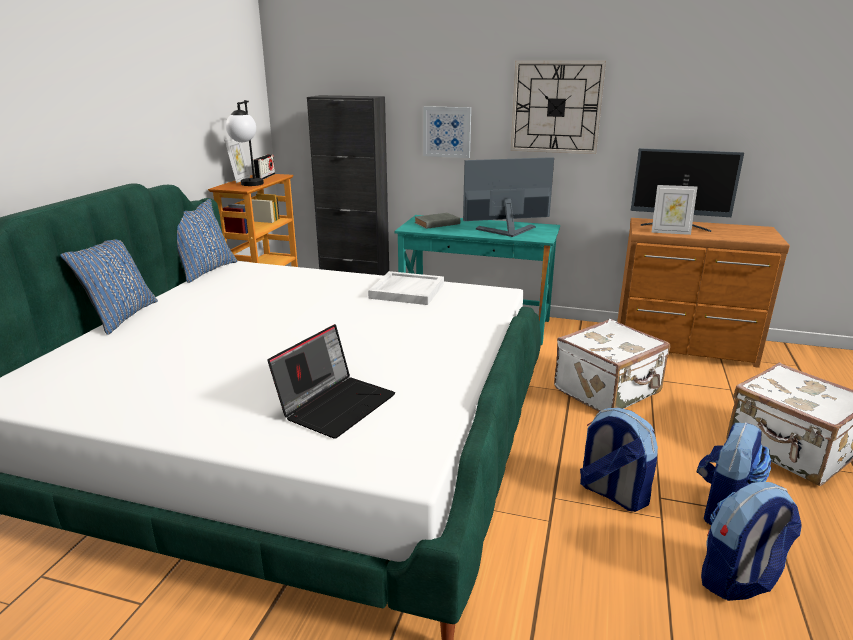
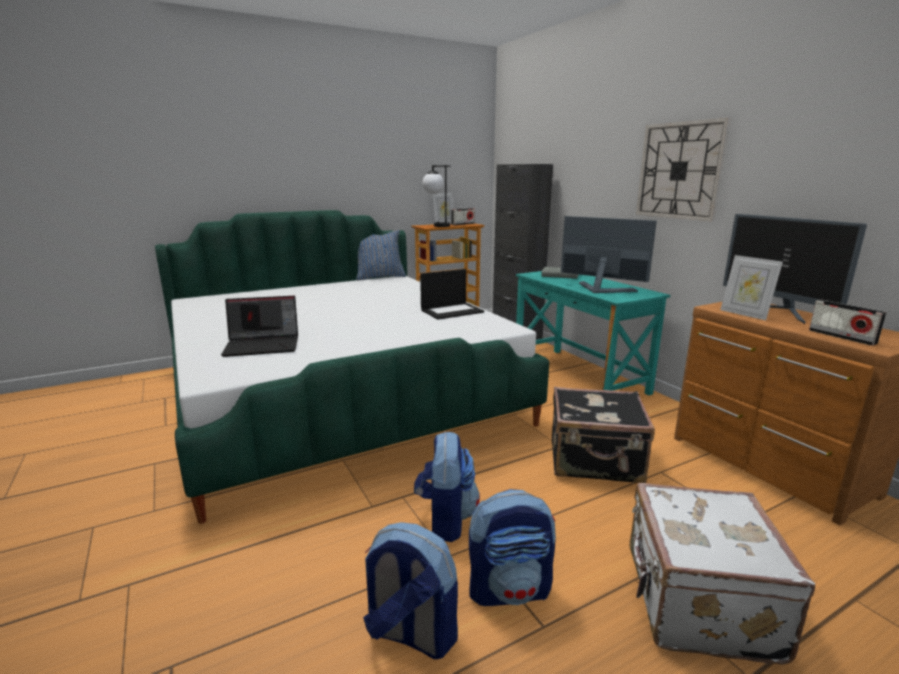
camera: 45 degrees right, 5 degrees down
blue pillow [60,240,158,335] -> none
white tray [368,271,444,305] -> laptop [420,269,484,320]
picture [423,106,471,158] -> none
white suitcase [554,319,670,412] -> black suitcase [552,386,655,483]
none -> radio [809,300,886,346]

